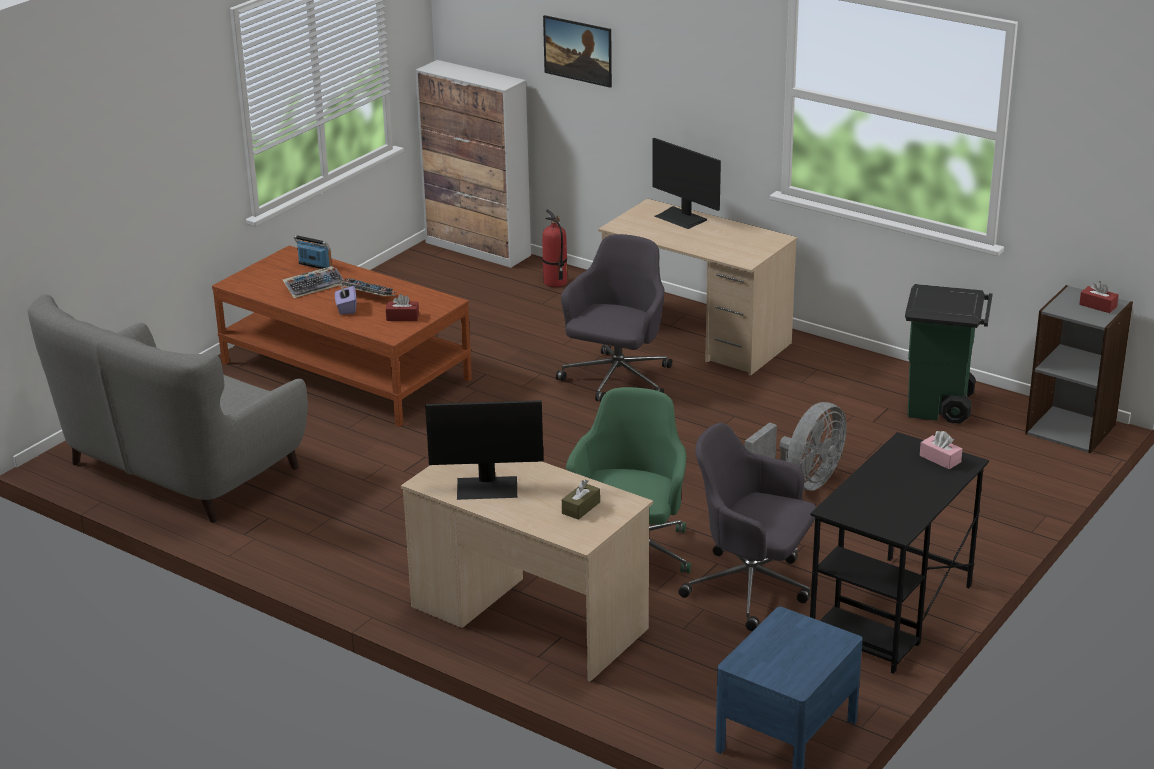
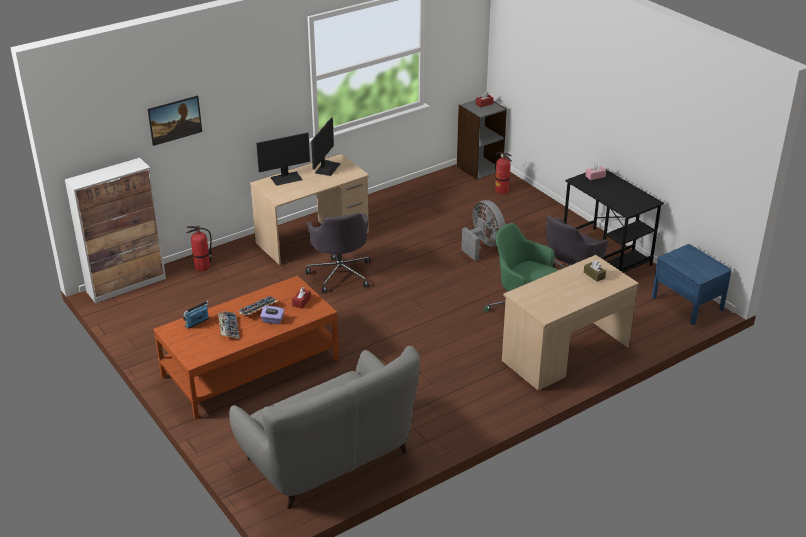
camera: 70 degrees left, 5 degrees up
monitor [425,400,543,500] -> monitor moved to [311,117,341,176]
grey office chair [556,234,672,401] -> grey office chair turned 150 degrees counterclockwise [305,213,371,293]
green trash can [905,284,993,424] -> none
none -> fire extinguisher [495,152,512,194]

